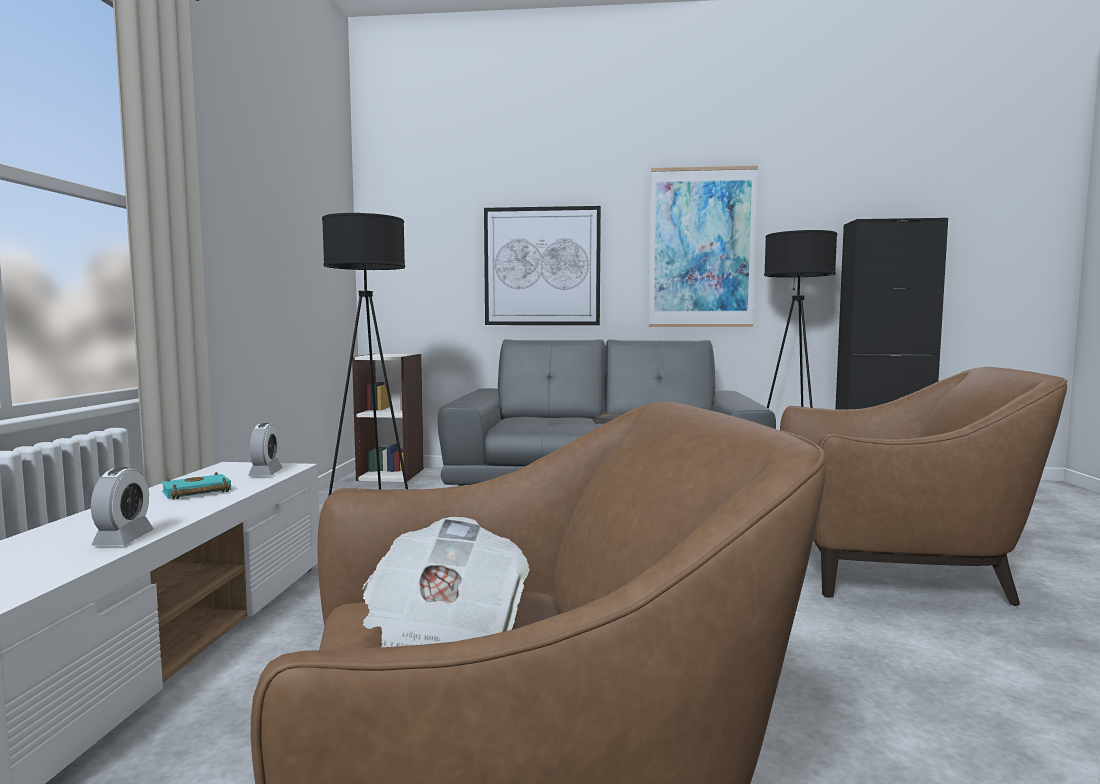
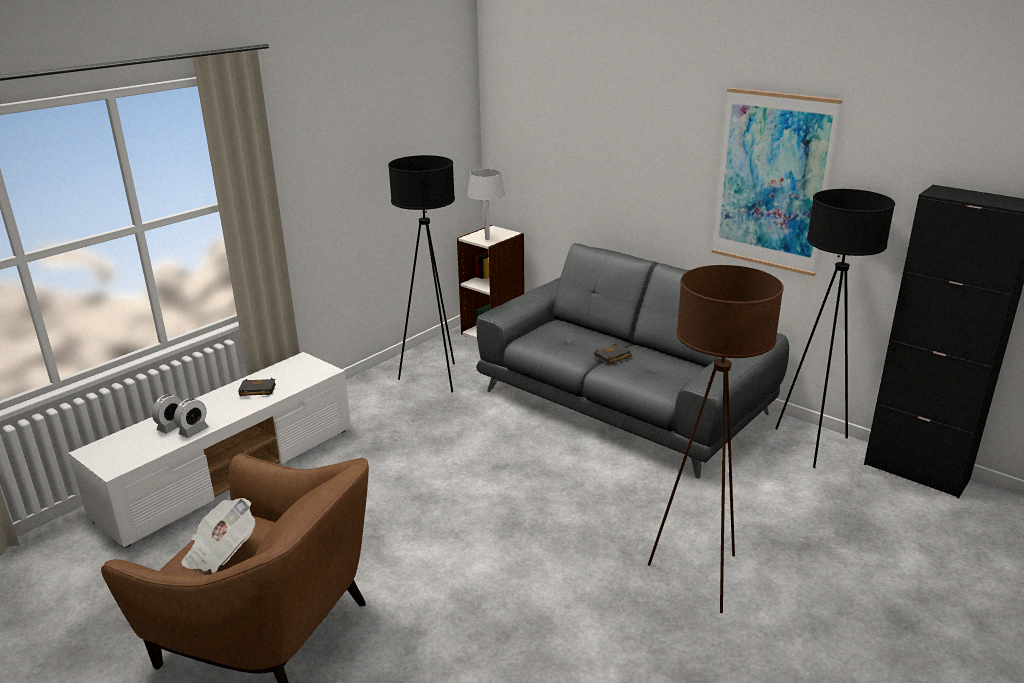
camera: 35 degrees right, 20 degrees up
turquoise book [161,472,231,500] -> black book [238,378,276,396]
alarm clock [248,423,283,476] -> alarm clock moved to [152,394,182,434]
picture [484,206,601,325] -> none
brown armchair [780,367,1067,606] -> brown floor lamp [648,265,784,613]
none -> grey table lamp [467,169,505,240]

